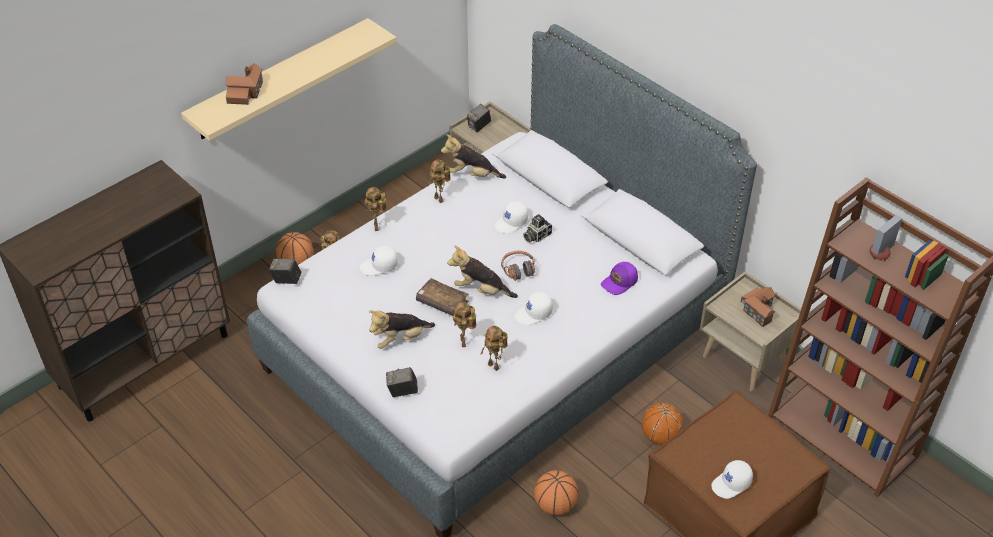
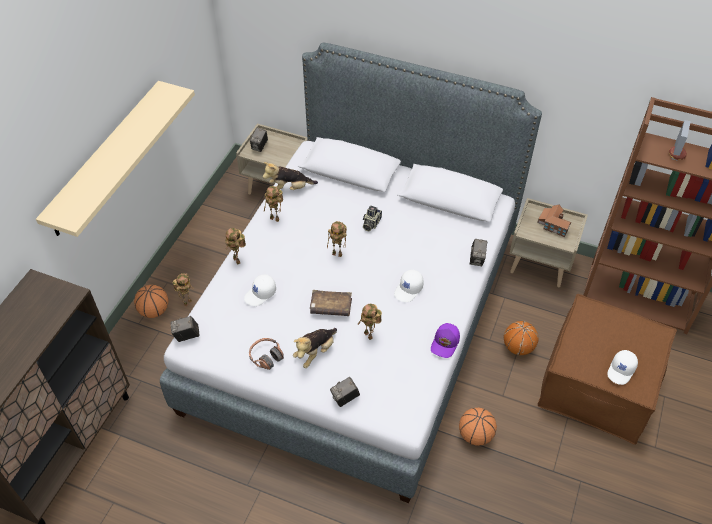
camera: 25 degrees left, 5 degrees up
toy house [226,63,263,105] -> none
plush toy [447,246,518,298] -> none
toy robot [480,326,508,371] -> toy robot moved to [327,221,347,257]
white cap [494,201,528,234] -> none
headphones [501,251,535,281] -> headphones moved to [249,338,284,370]
purple cap [601,262,638,295] -> purple cap moved to [431,323,460,358]
none -> camera [470,239,488,266]

